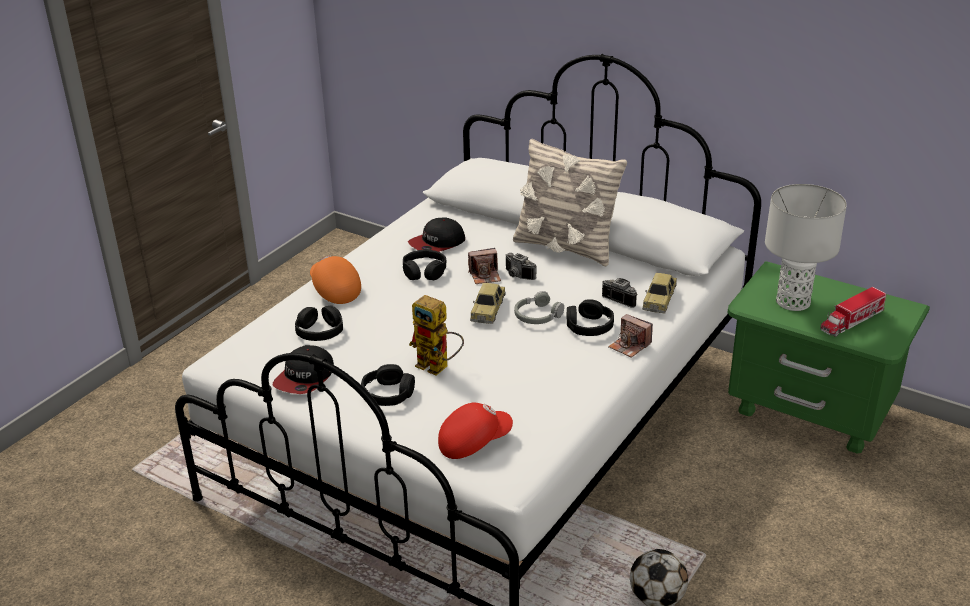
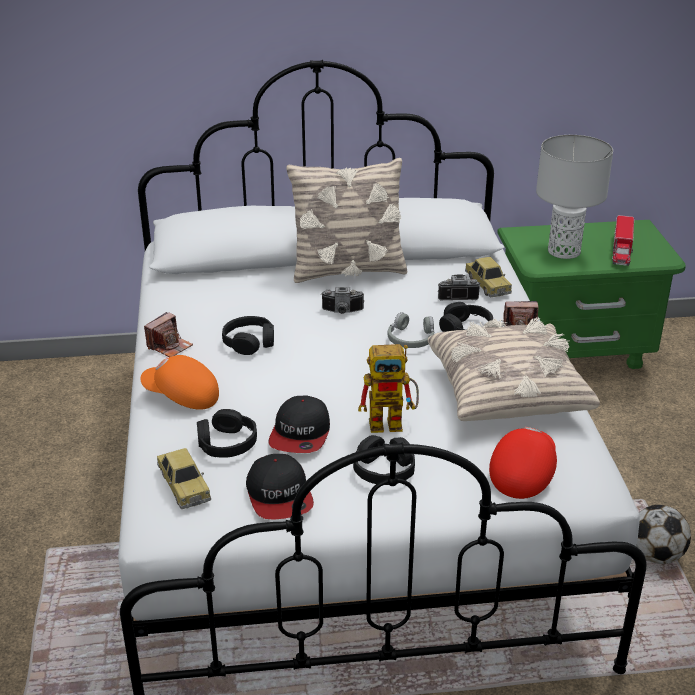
camera: 40 degrees left, 0 degrees up
cap [408,218,465,252] -> cap moved to [269,396,330,453]
camera [468,248,501,284] -> camera moved to [144,312,193,357]
toy car [470,283,506,324] -> toy car moved to [157,448,211,509]
none -> beige pillow [428,317,600,421]

